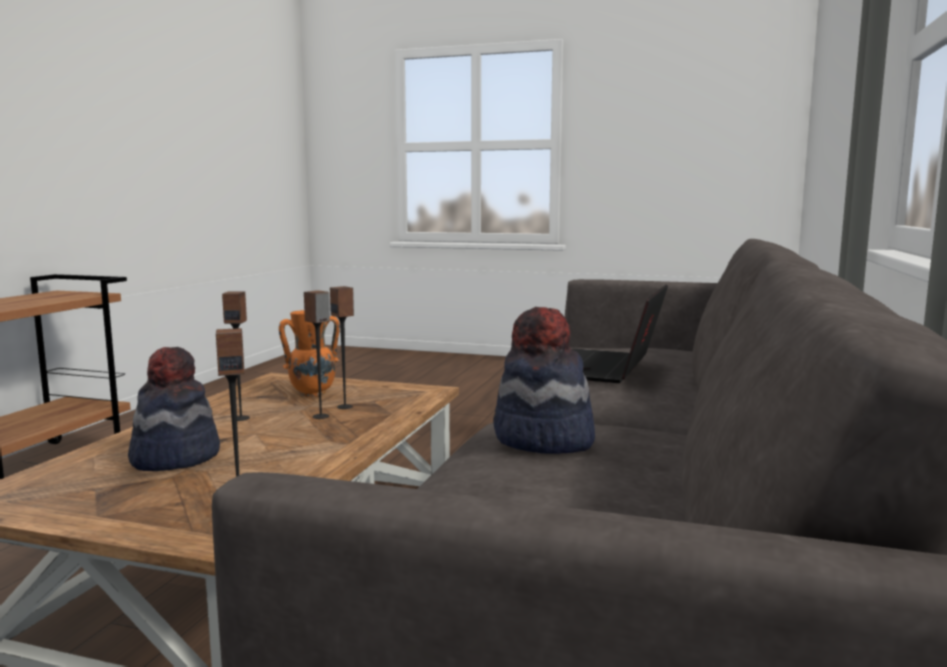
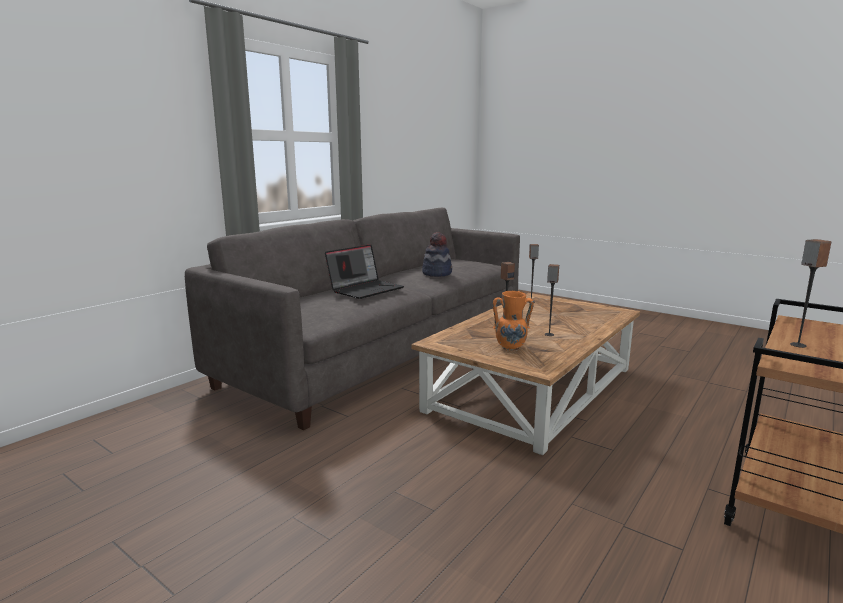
camera: 160 degrees left, 5 degrees up
hat [128,347,220,471] -> none
speaker [330,286,354,409] -> speaker moved to [790,239,832,348]

